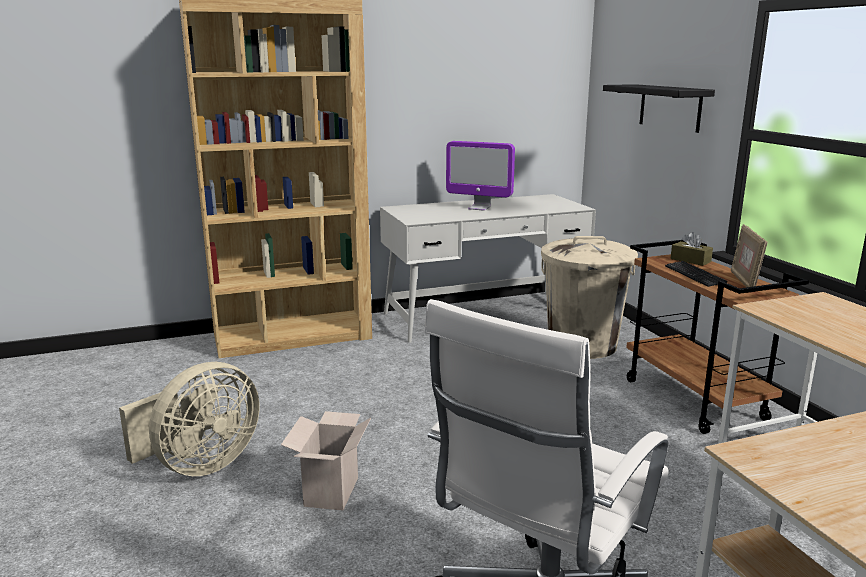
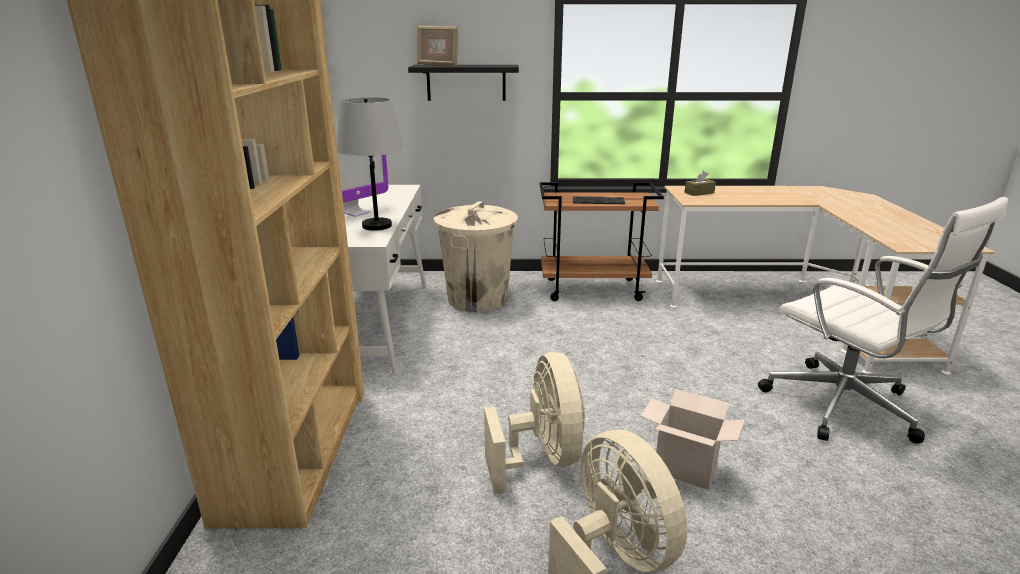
camera: 70 degrees left, 5 degrees up
brown tissue box [670,232,713,266] -> brown tissue box moved to [684,171,716,196]
picture frame [731,224,768,287] -> picture frame moved to [417,25,458,66]
none -> grey table lamp [336,97,404,231]
none -> beige fan [484,352,586,494]

